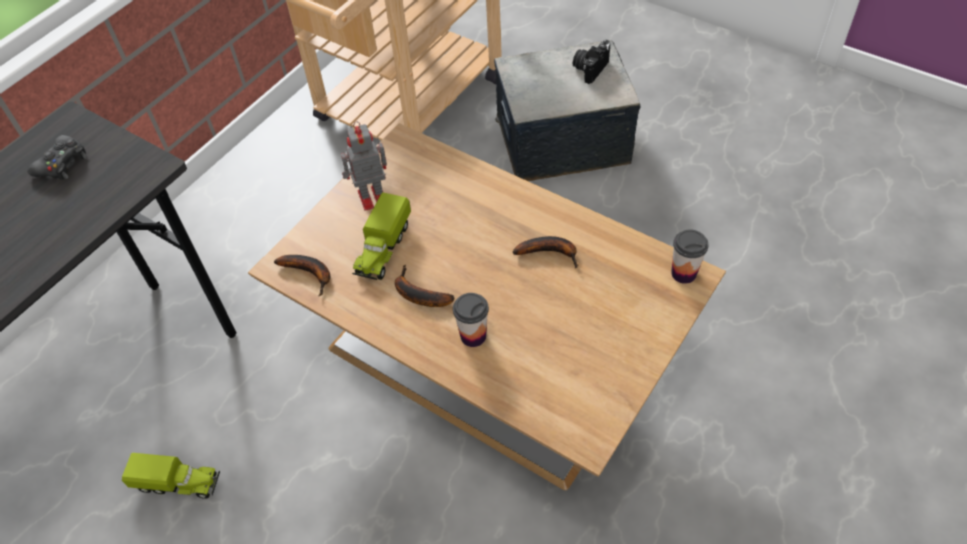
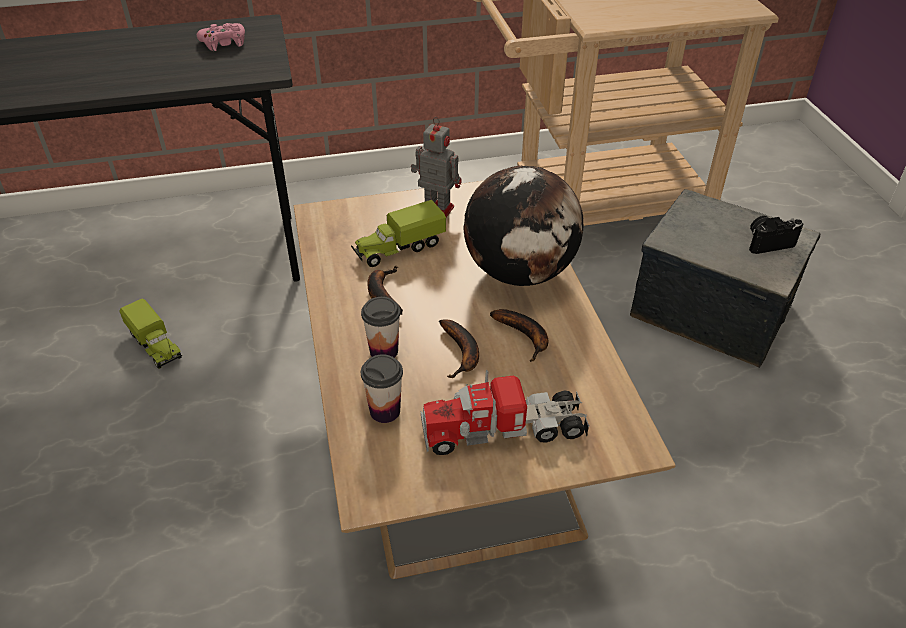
camera: 40 degrees right, 10 degrees down
black game controller [27,135,88,180] -> pink game controller [197,23,245,51]
banana [274,255,330,296] -> banana moved to [439,319,479,378]
cup [671,229,709,284] -> cup moved to [361,354,403,423]
none -> toy truck [421,370,589,455]
none -> globe [463,166,584,286]

